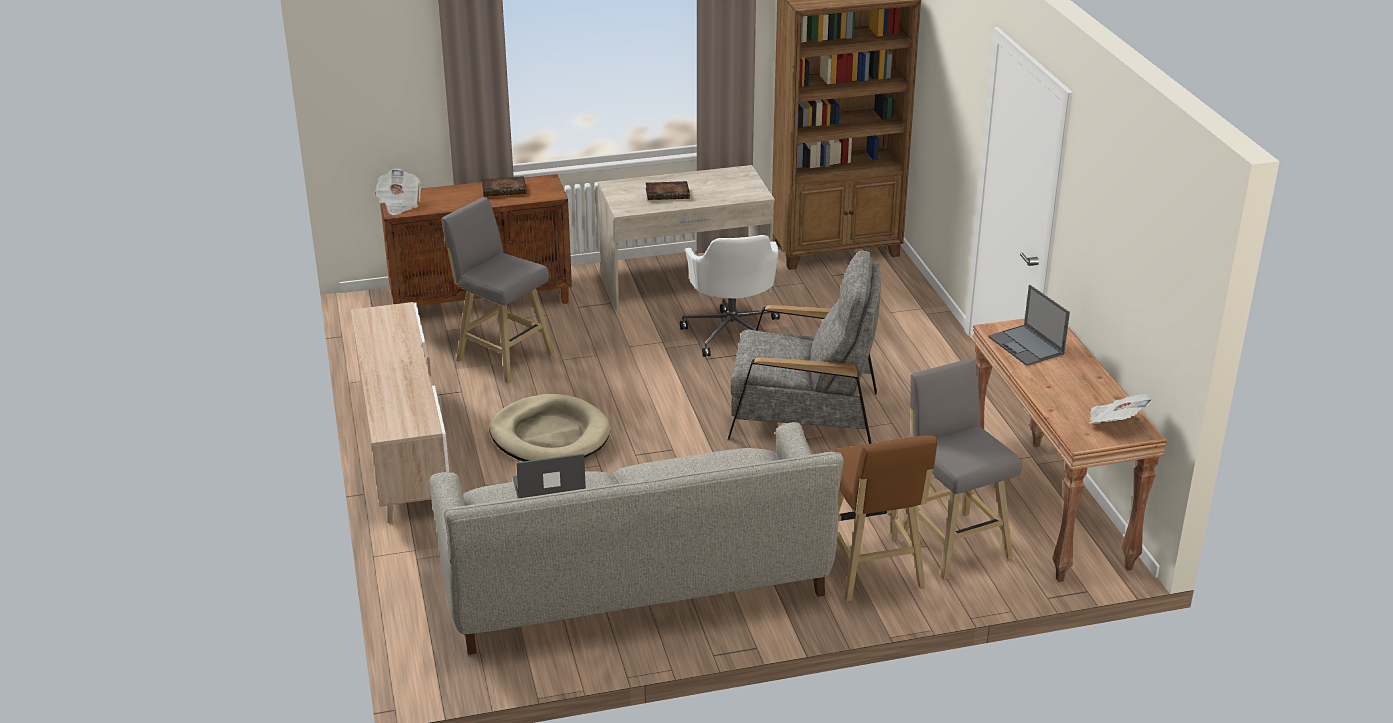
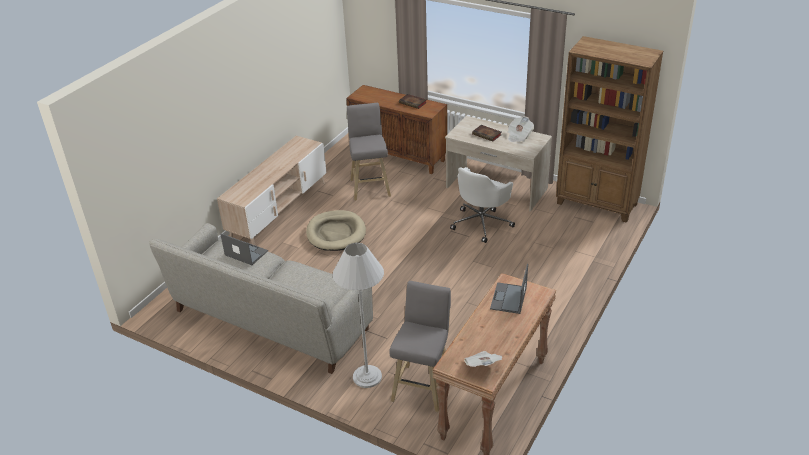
camera: 45 degrees right, 5 degrees up
newspaper [375,169,421,215] -> newspaper moved to [507,116,534,142]
grey armchair [728,250,881,444] -> none
brown stool [829,436,937,601] -> white floor lamp [333,242,384,388]

